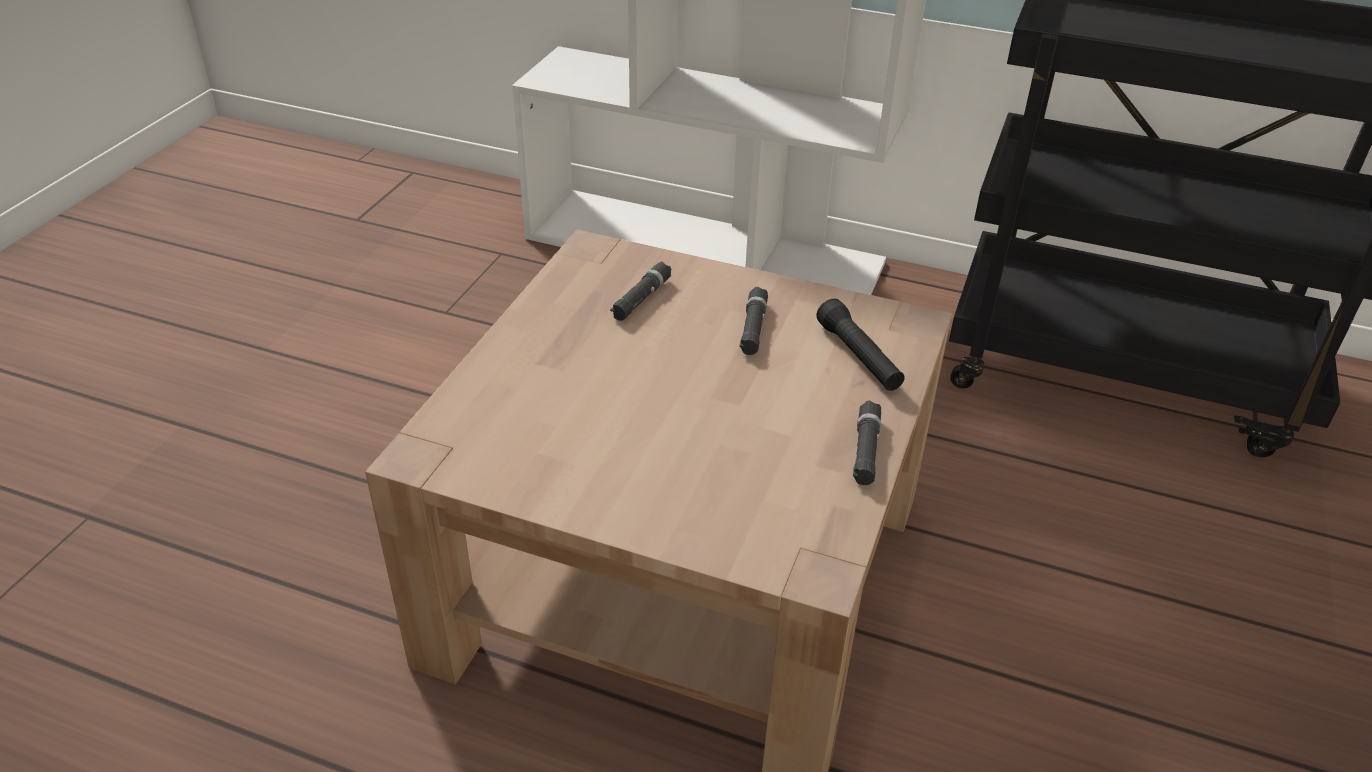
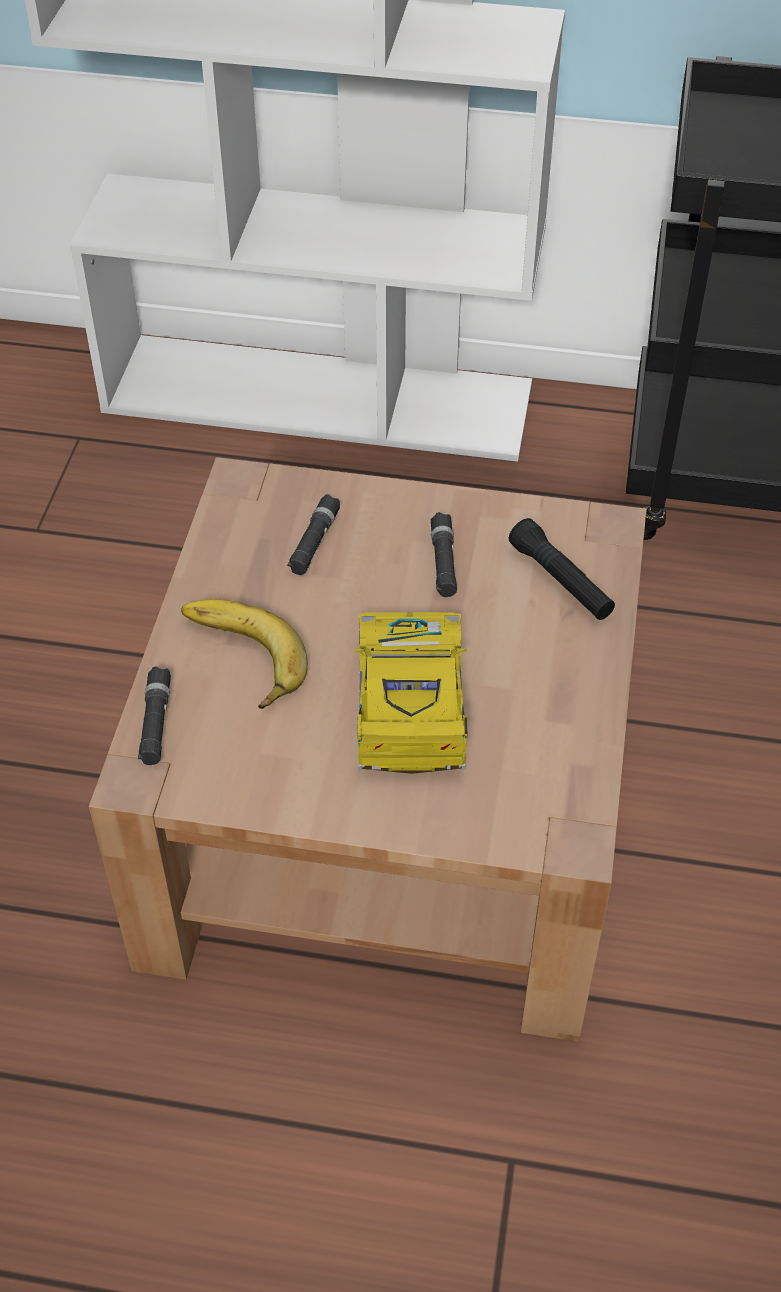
camera: 10 degrees left, 10 degrees up
black flashlight [853,400,881,485] -> black flashlight moved to [138,666,171,765]
none -> banana [181,599,308,709]
none -> toy car [355,612,468,774]

